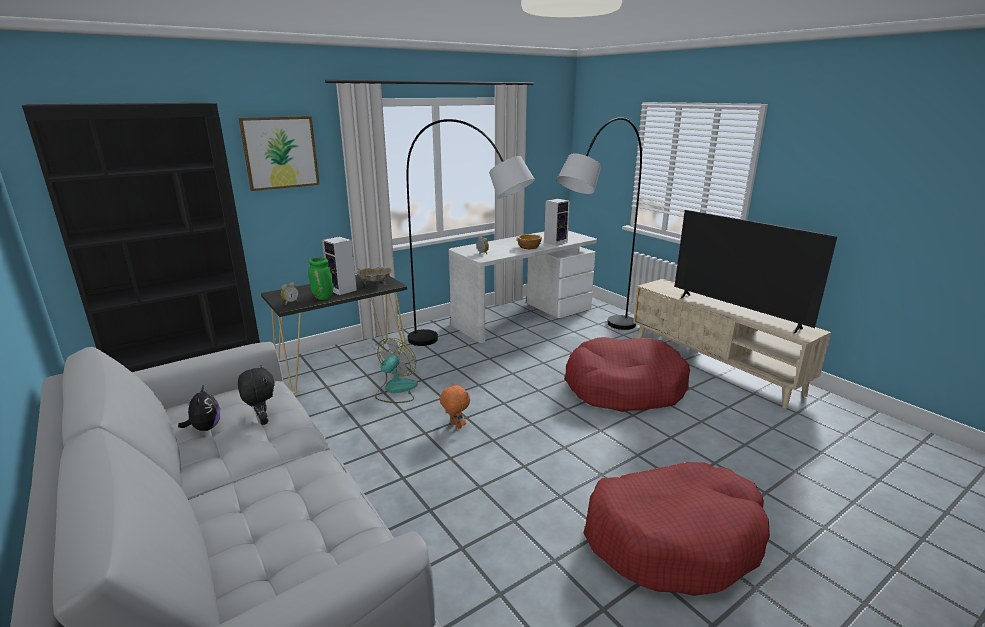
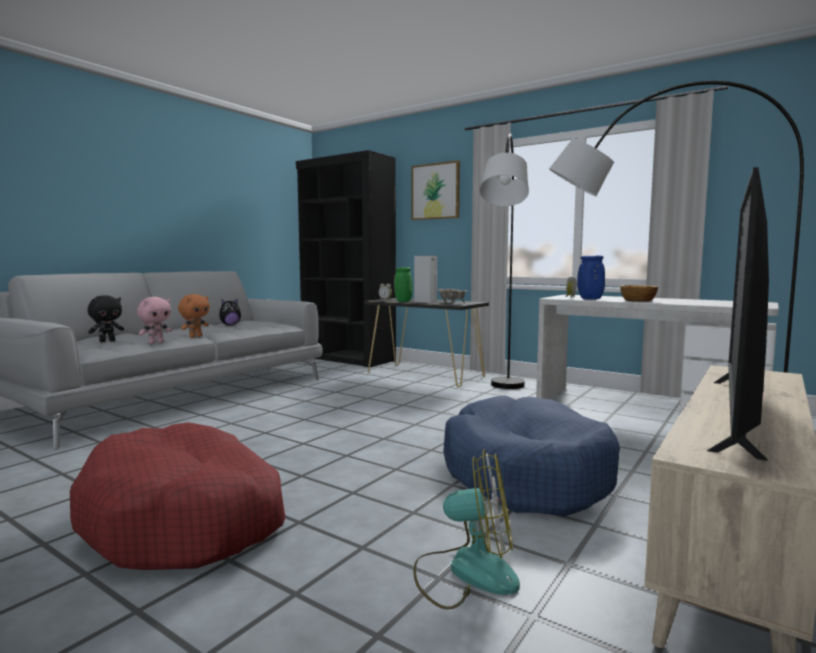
camera: 70 degrees right, 15 degrees down
black plush toy [238,365,275,425] -> black plush toy moved to [87,295,124,342]
fan [375,338,418,403] -> fan moved to [413,450,520,610]
orange plush toy [440,383,470,429] -> orange plush toy moved to [178,294,210,338]
speaker [544,199,570,246] -> none
red dog bed [564,337,690,412] -> blue dog bed [443,395,620,517]
none -> pink plush toy [137,297,172,344]
none -> blue vase [577,255,605,300]

